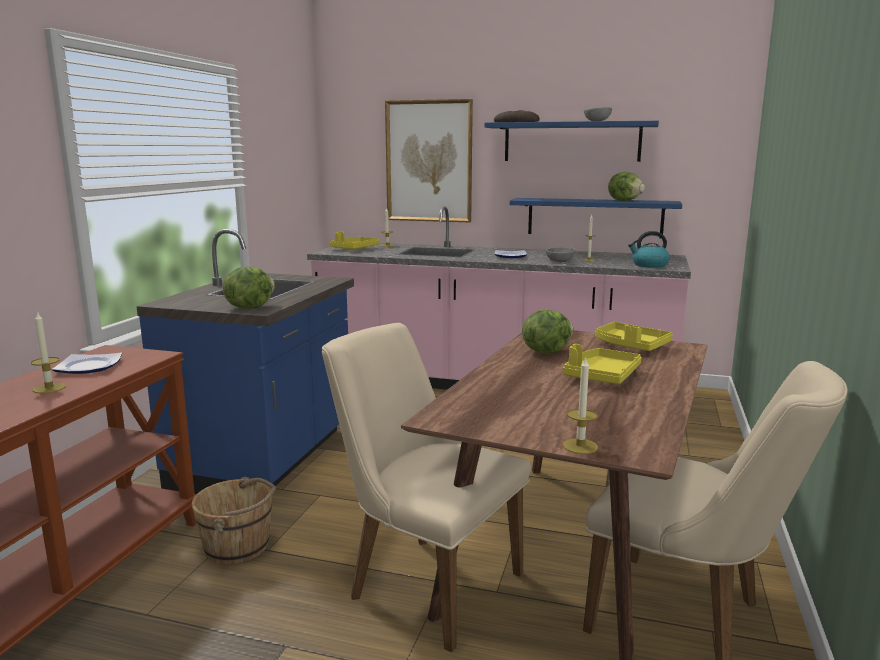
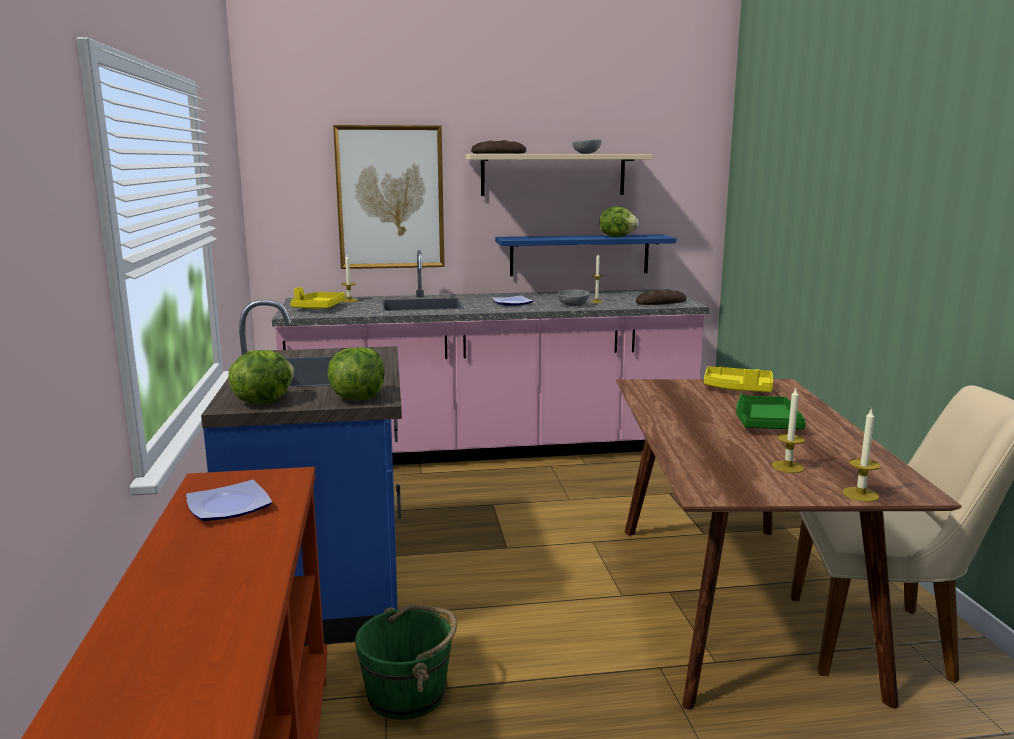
camera: 25 degrees left, 0 degrees up
candle [31,311,66,394] -> candle moved to [772,388,805,473]
brown bucket [192,476,276,564] -> green bucket [355,604,457,720]
beige chair [322,323,531,652] -> none
blue shelf [485,121,659,162] -> beige shelf [466,154,652,196]
lettuce [522,310,573,354] -> lettuce moved to [228,350,294,404]
yellow tray [563,344,642,384] -> green tray [736,394,806,429]
kettle [628,231,670,268] -> bread [636,290,687,305]

